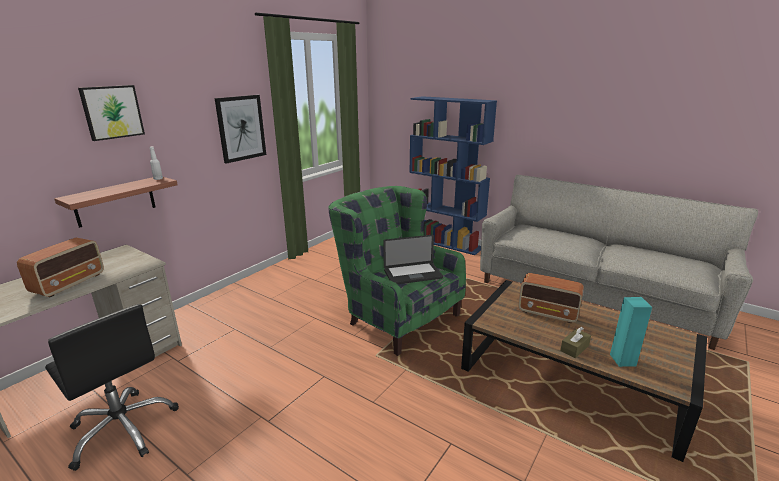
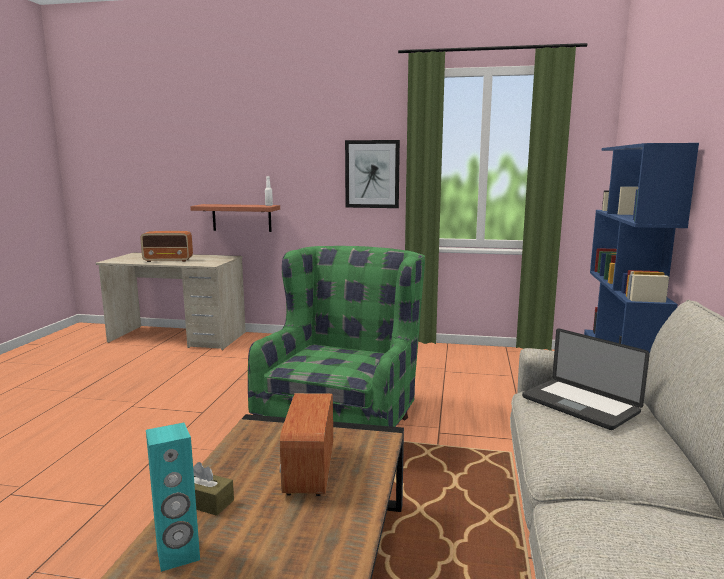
camera: 65 degrees right, 10 degrees down
black office chair [45,304,179,471] -> none
picture [78,85,145,141] -> none
laptop [383,235,443,284] -> laptop moved to [522,328,650,430]

